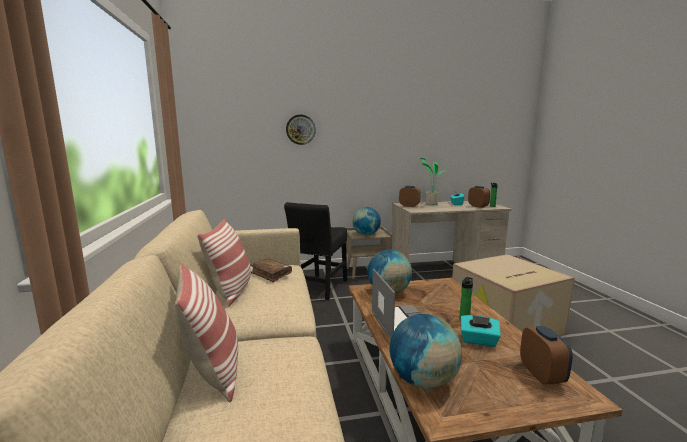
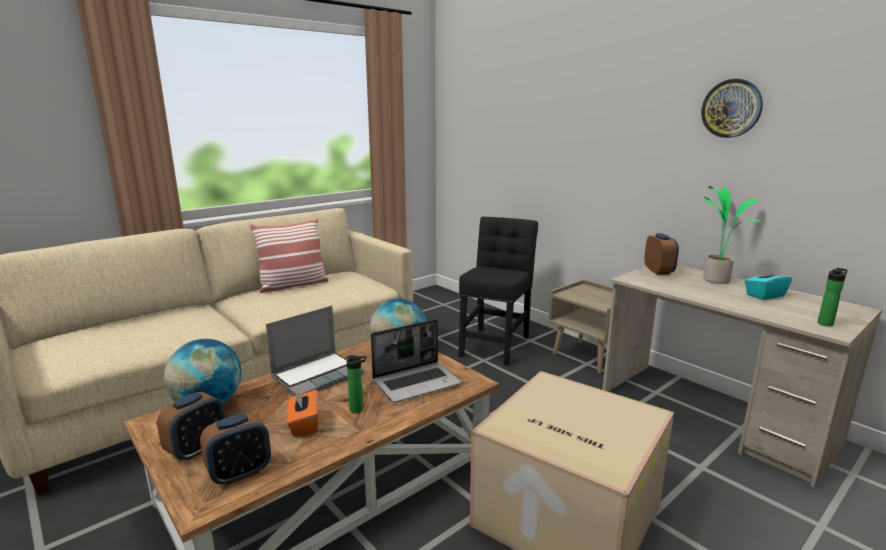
camera: 60 degrees right, 5 degrees up
pillow [174,263,238,402] -> none
brown book [250,258,292,282] -> none
black chair [284,202,347,300] -> black chair turned 120 degrees clockwise [458,217,538,365]
wall clock [286,115,316,145] -> wall clock moved to [701,79,763,138]
globe [352,207,381,235] -> none
turquoise tissue box [461,315,501,347] -> orange tissue box [286,388,319,436]
alarm clock [468,186,490,208] -> alarm clock moved to [157,392,225,461]
none -> laptop [371,319,461,402]

